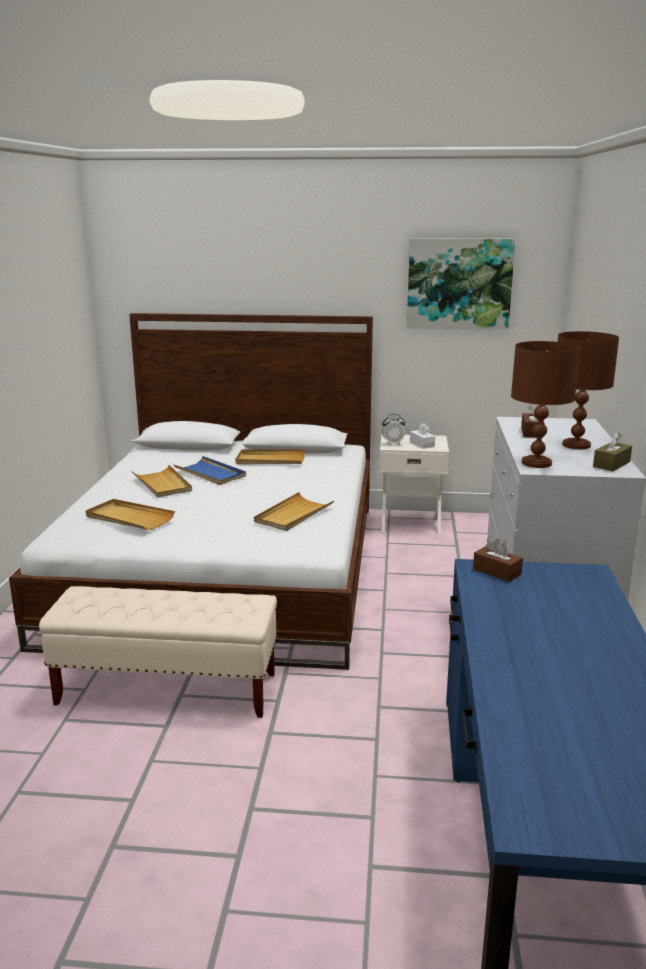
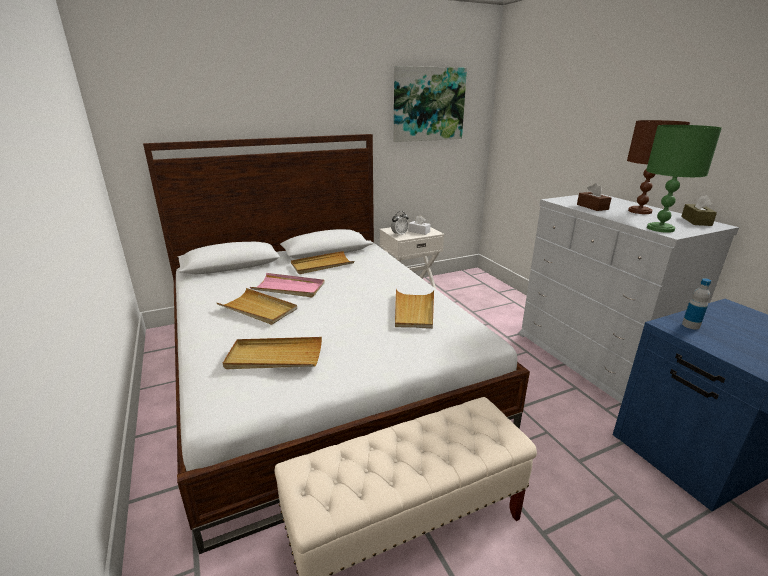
camera: 30 degrees left, 5 degrees up
blue tray [174,456,246,485] -> pink tray [250,273,325,297]
brown tissue box [473,539,523,582] -> bottle [682,278,711,330]
brown table lamp [511,341,580,468] -> green table lamp [646,125,722,233]

